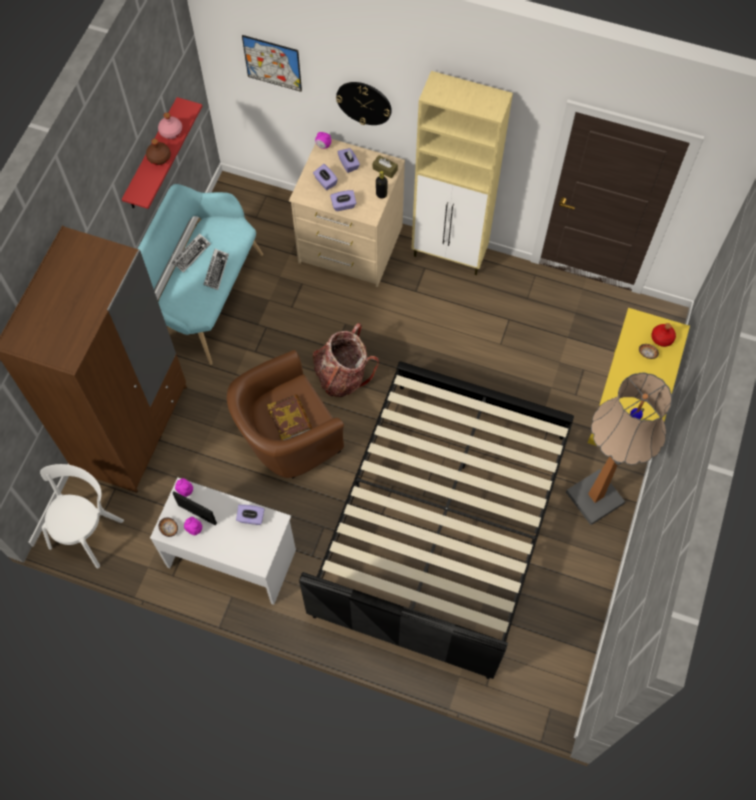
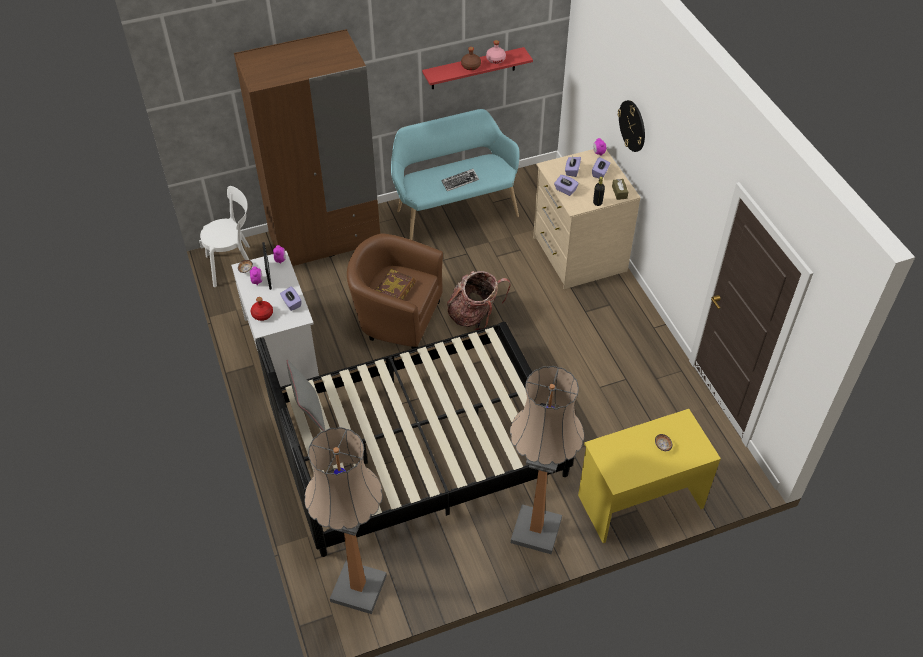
camera: 50 degrees right, 15 degrees down
keyboard [172,233,211,273] -> none
picture [242,35,302,92] -> none
beige cabinet [411,71,513,275] -> none
red bottle [651,323,676,347] -> red bottle moved to [251,297,273,321]
none -> grey pillow [287,360,325,431]
none -> floor lamp [304,427,387,614]

